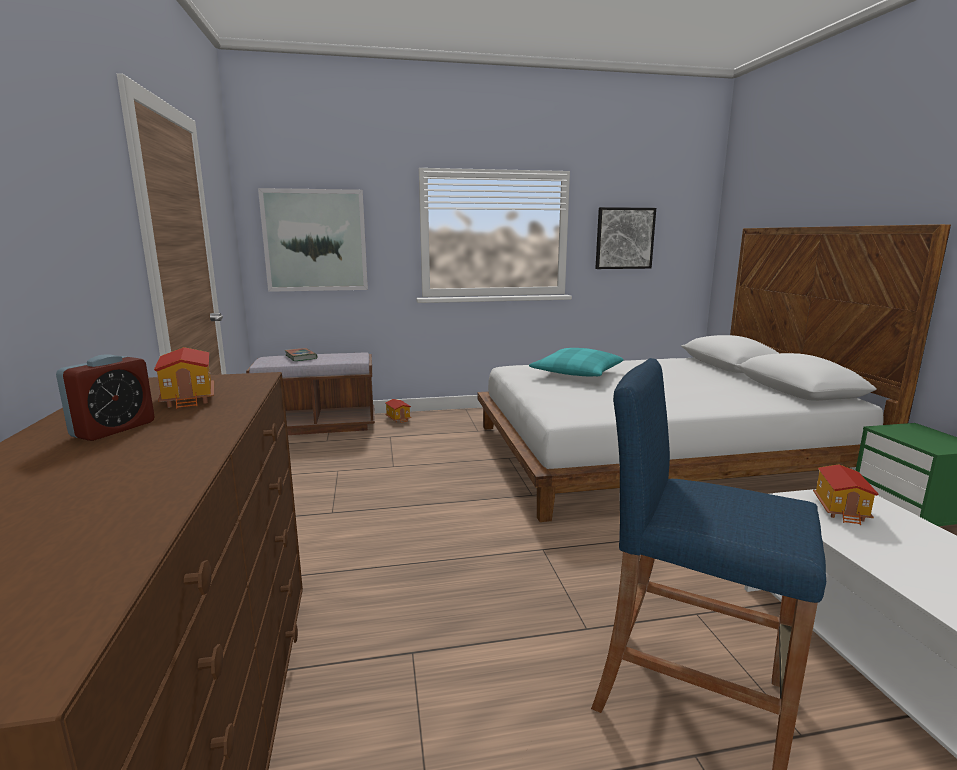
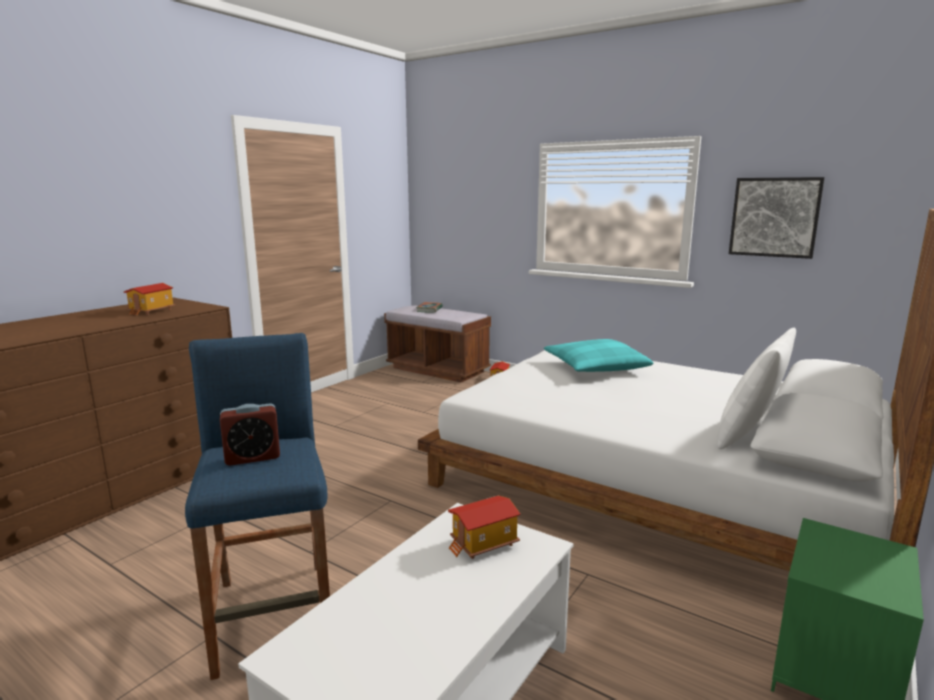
camera: 45 degrees right, 0 degrees up
alarm clock [56,355,155,441] -> alarm clock moved to [220,403,280,466]
picture [258,188,368,292] -> none
none -> white pillow [717,328,796,449]

